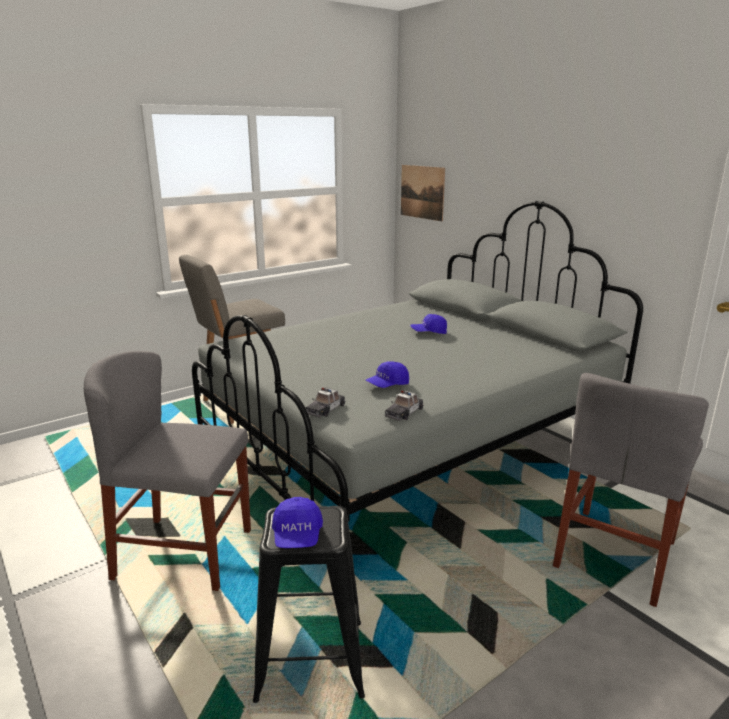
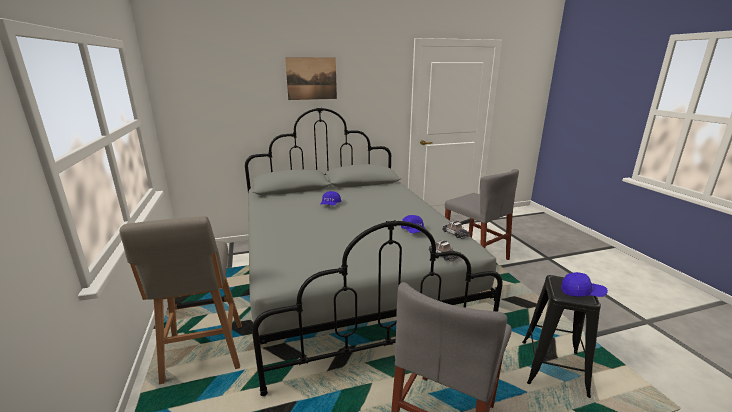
camera: 70 degrees left, 0 degrees up
picture [401,165,445,221] -> picture moved to [285,57,337,100]

